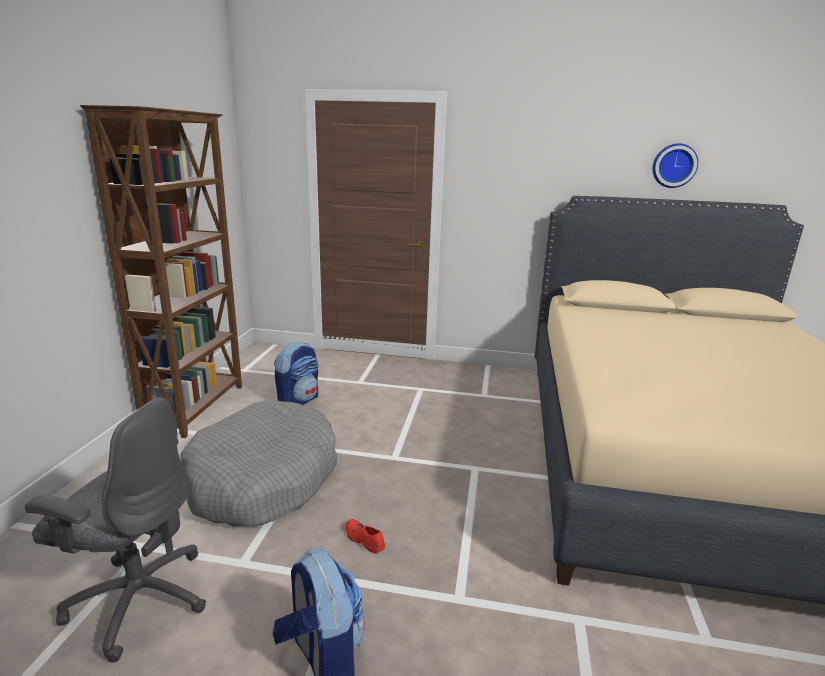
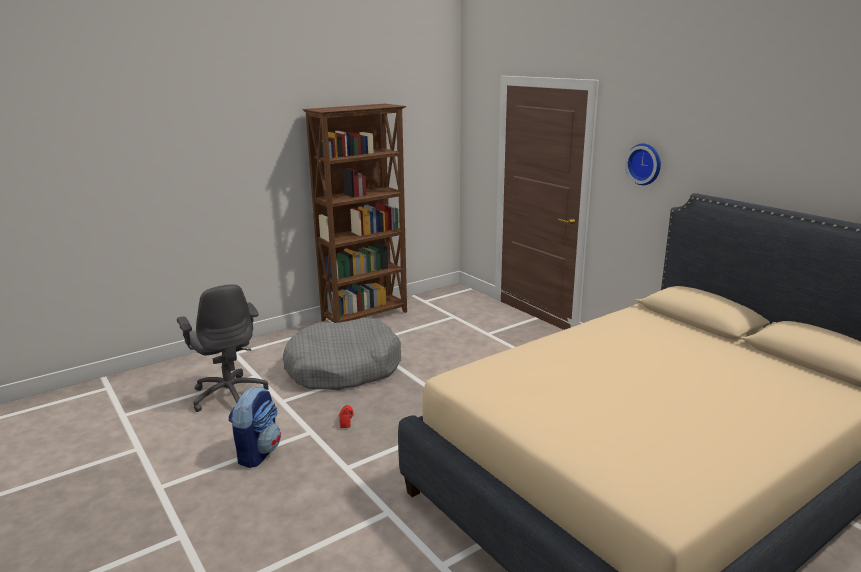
camera: 45 degrees right, 0 degrees up
backpack [274,341,319,405] -> none
wall clock [652,143,698,188] -> wall clock moved to [625,144,661,185]

